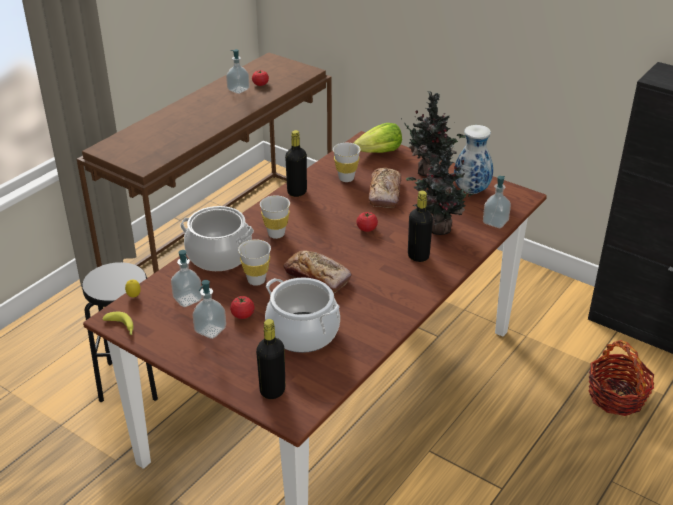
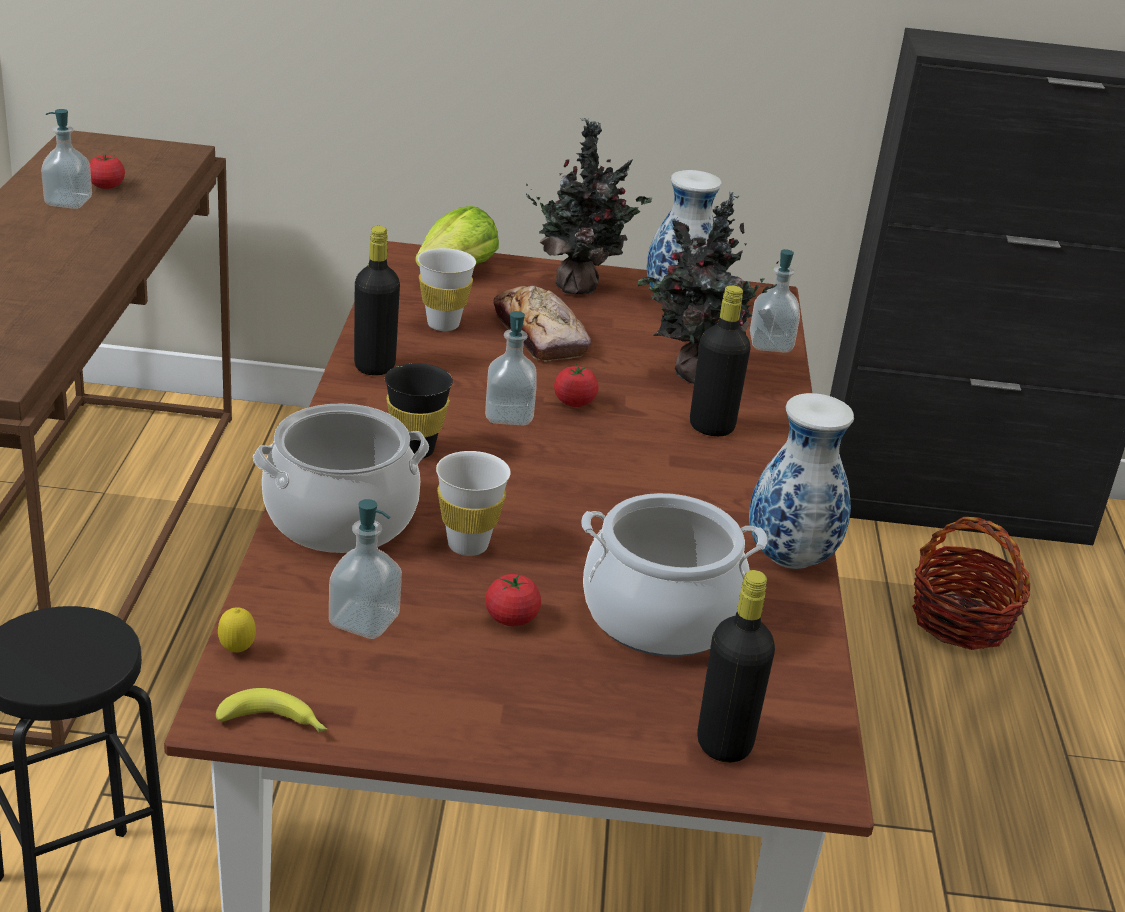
camera: 35 degrees left, 5 degrees down
soap dispenser [193,280,226,339] -> soap dispenser moved to [485,311,537,426]
white cup [260,195,290,239] -> black cup [385,363,453,458]
bread [284,250,352,293] -> none
none -> vase [749,393,854,569]

